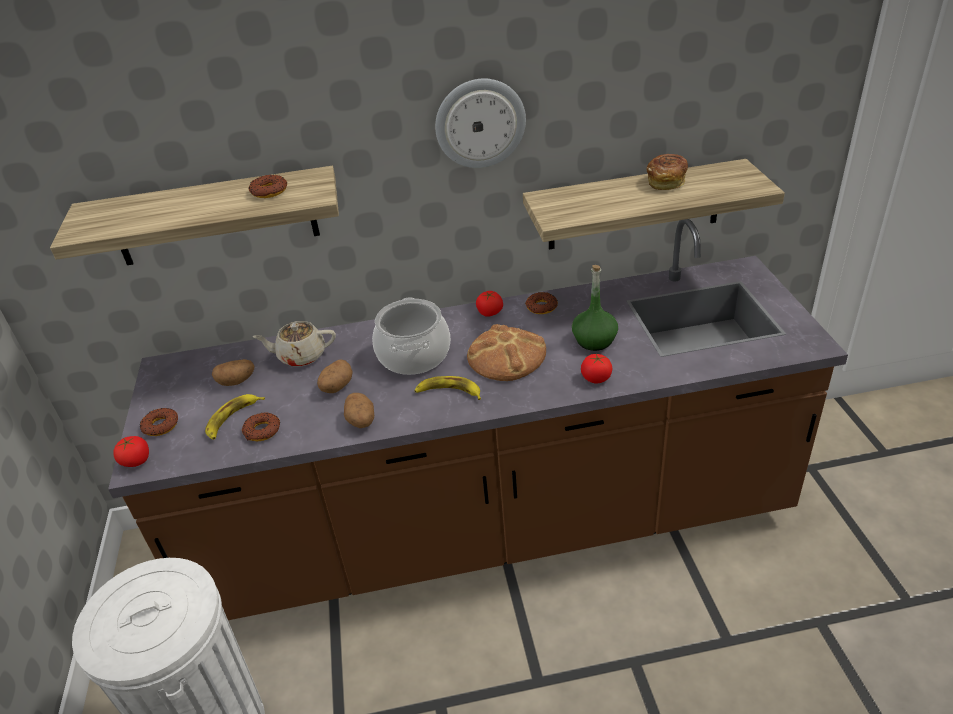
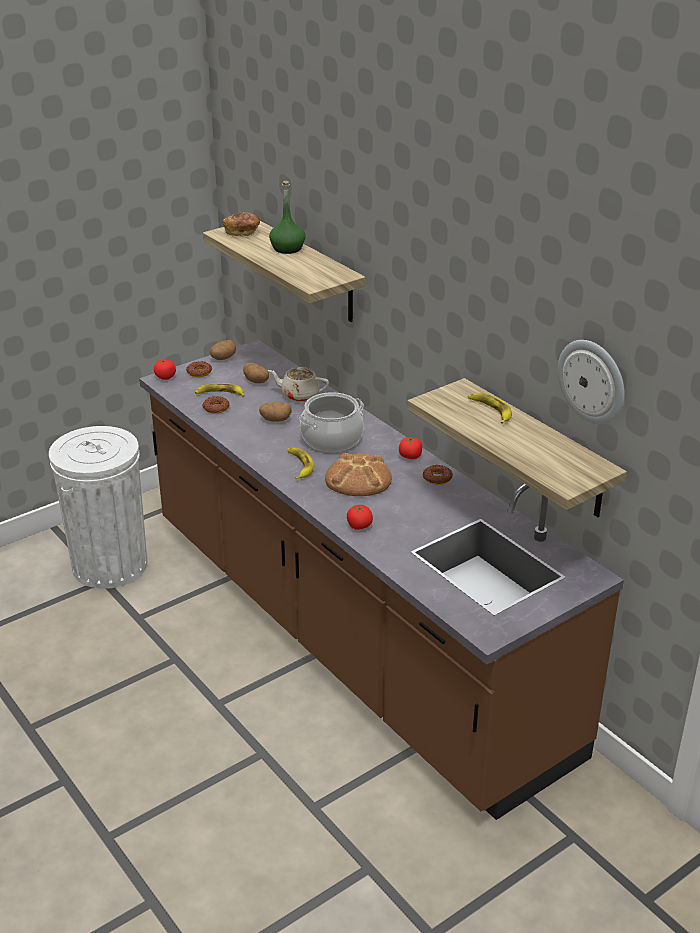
camera: 60 degrees right, 5 degrees down
donut [249,175,287,198] -> none
beige teapot [253,321,336,367] -> beige teapot turned 45 degrees counterclockwise [268,367,329,402]
potato [344,393,374,428] -> potato moved to [210,340,236,360]
wall clock [435,79,526,168] -> wall clock moved to [558,340,625,424]
green bottle [572,265,618,351] -> green bottle moved to [269,181,306,254]
bread [647,154,688,190] -> bread moved to [223,212,260,237]
none -> banana [468,393,512,424]

